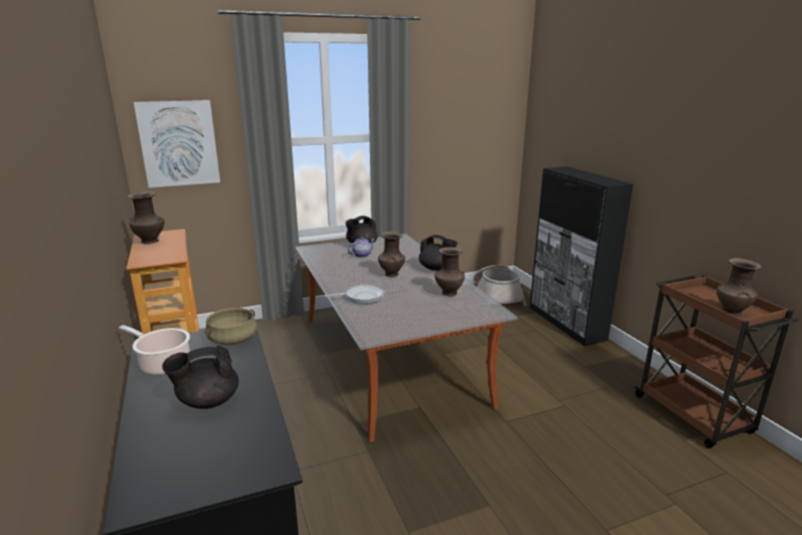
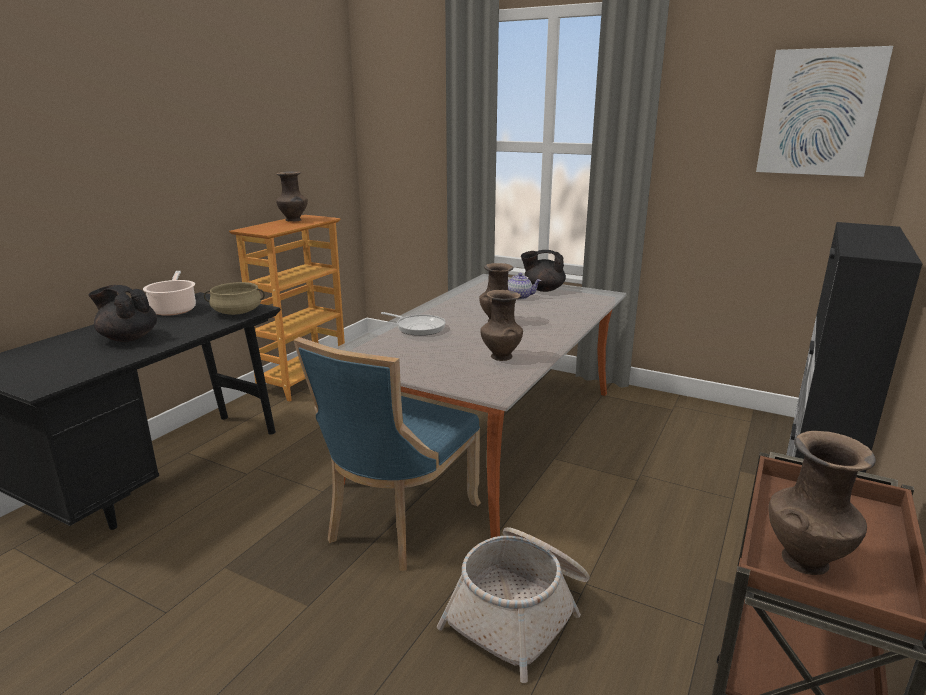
camera: 50 degrees right, 0 degrees up
picture [134,100,220,188] -> picture moved to [756,46,893,177]
black teapot [419,235,458,271] -> none
basket [473,265,526,306] -> basket moved to [437,527,589,683]
none -> blue chair [294,337,481,571]

